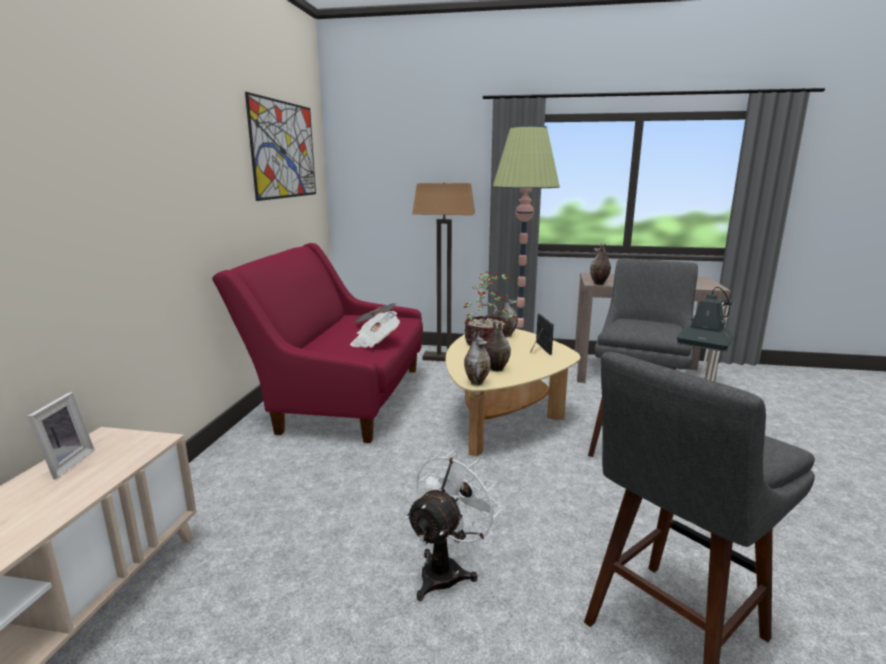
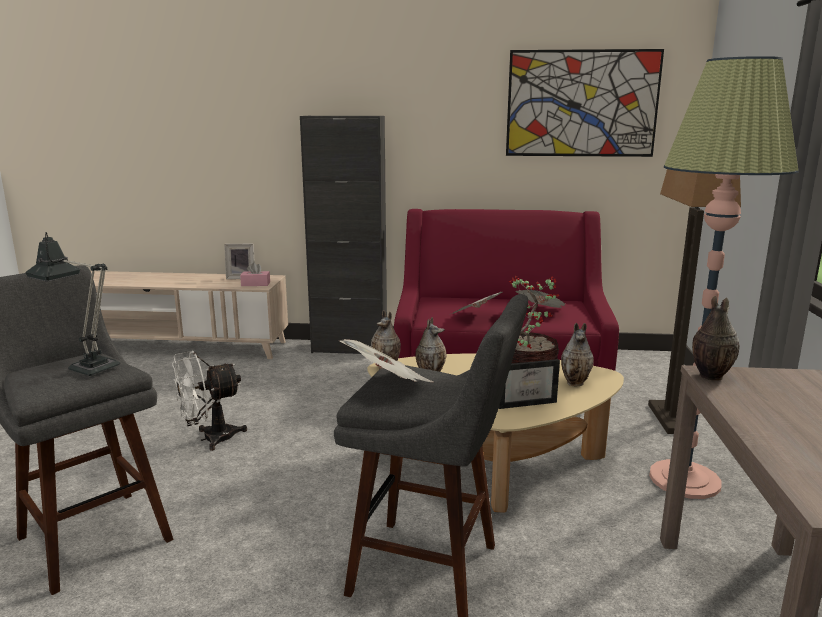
camera: 85 degrees right, 0 degrees up
white fan [405,449,503,601] -> white fan turned 120 degrees clockwise [172,351,247,451]
none -> pink tissue box [240,262,270,286]
none -> black cabinet [300,116,387,354]
none -> newspaper [340,339,434,382]

